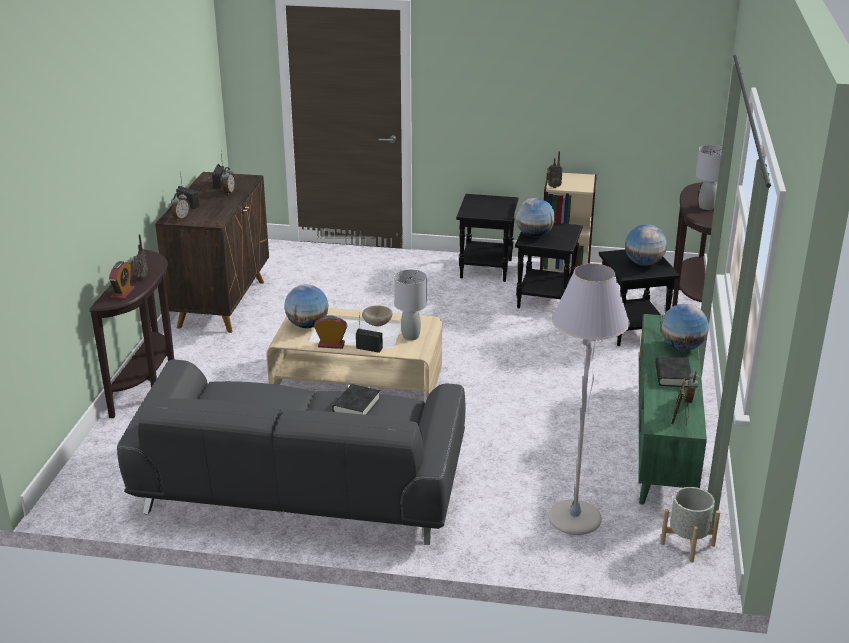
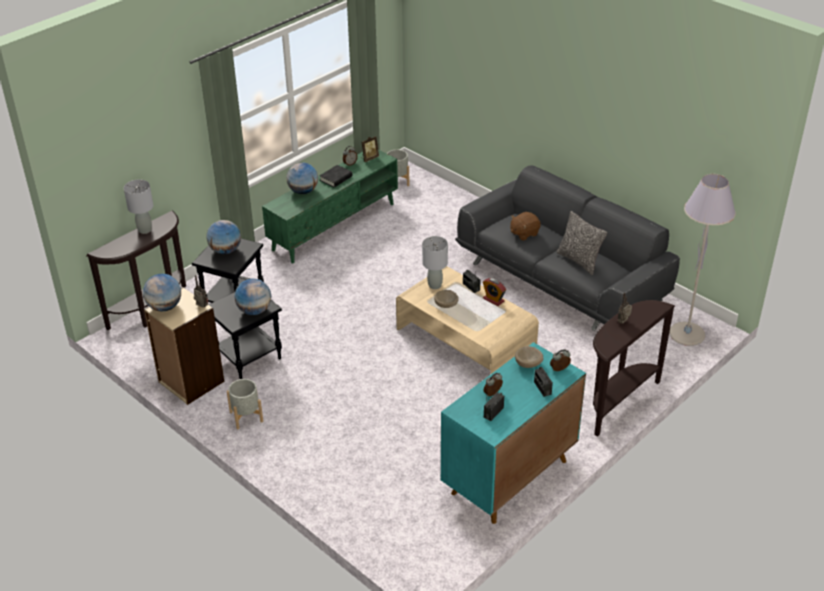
camera: 145 degrees left, 10 degrees up
alarm clock [109,261,135,300] -> none
brown cabinet [155,172,269,333] -> turquoise cabinet [441,342,586,524]
globe [284,284,328,328] -> globe moved to [143,274,181,311]
black book [332,384,380,415] -> brown plush toy [510,212,541,241]
black side table [456,194,518,282] -> grey planter [227,379,263,430]
grey floor lamp [548,263,630,535] -> grey floor lamp moved to [669,174,736,346]
none -> beige bowl [515,346,543,368]
none -> pillow [557,211,607,275]

